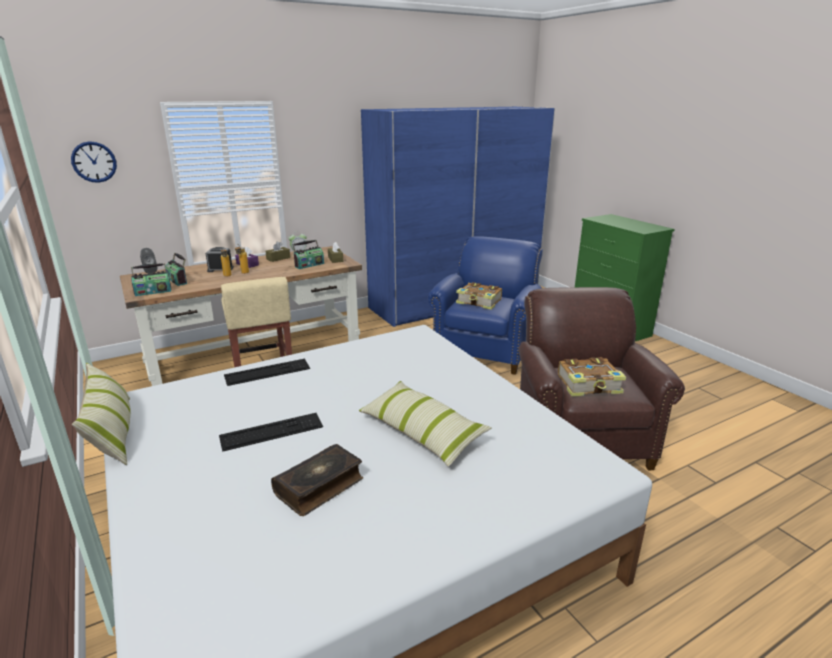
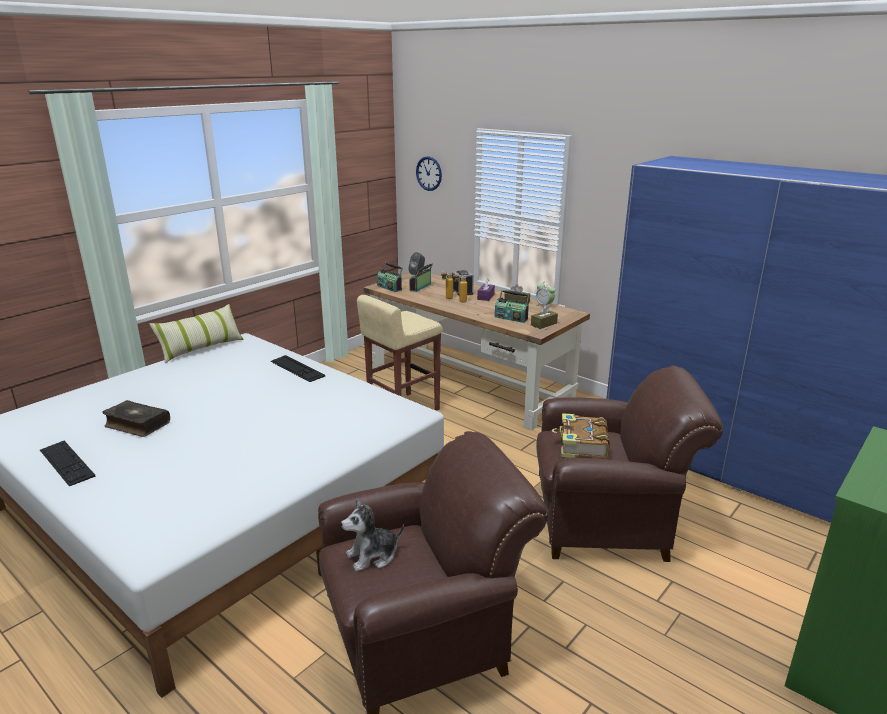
camera: 70 degrees right, 0 degrees up
keyboard [219,413,323,452] -> keyboard moved to [40,441,96,486]
pillow [359,381,492,467] -> none
blue armchair [428,236,543,375] -> brown armchair [536,366,723,562]
book [558,357,626,397] -> plush toy [341,499,404,572]

